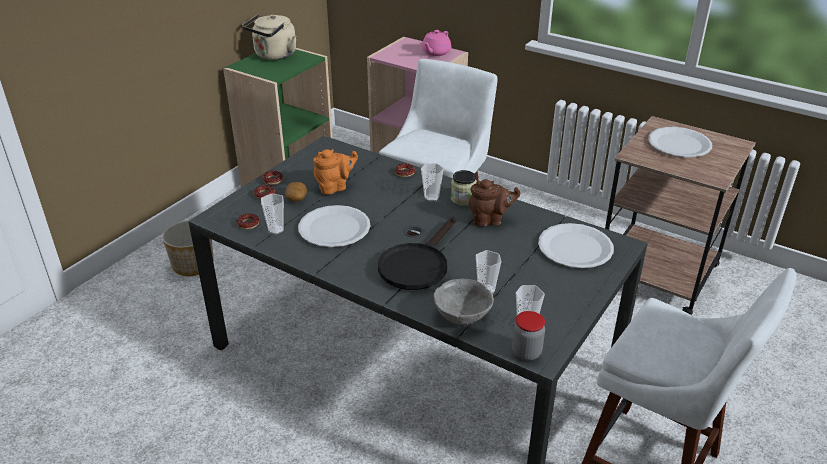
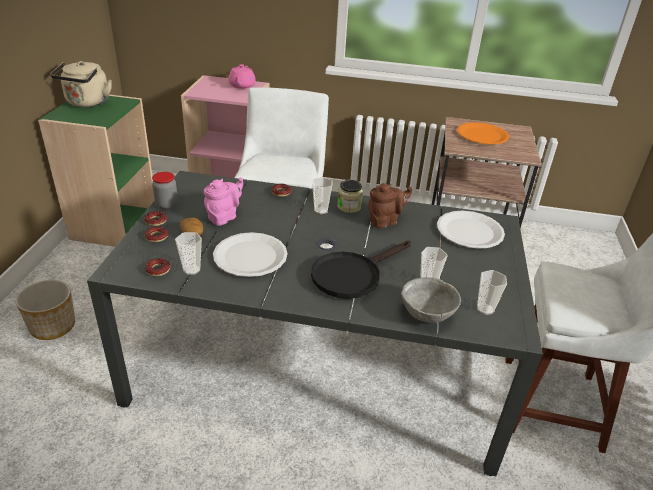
camera: 25 degrees left, 0 degrees up
orange teapot [313,149,358,195] -> pink teapot [204,177,243,226]
black frying pan [378,217,456,290] -> black frying pan turned 45 degrees clockwise [311,241,411,299]
jar [512,311,545,361] -> jar moved to [152,172,178,209]
white plate [648,127,712,157] -> orange plate [457,122,509,144]

